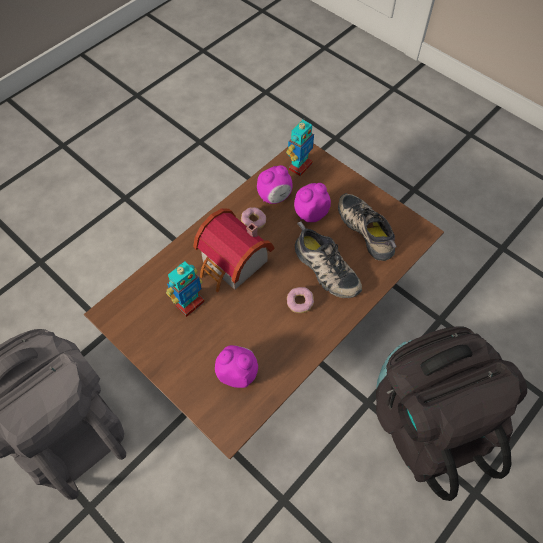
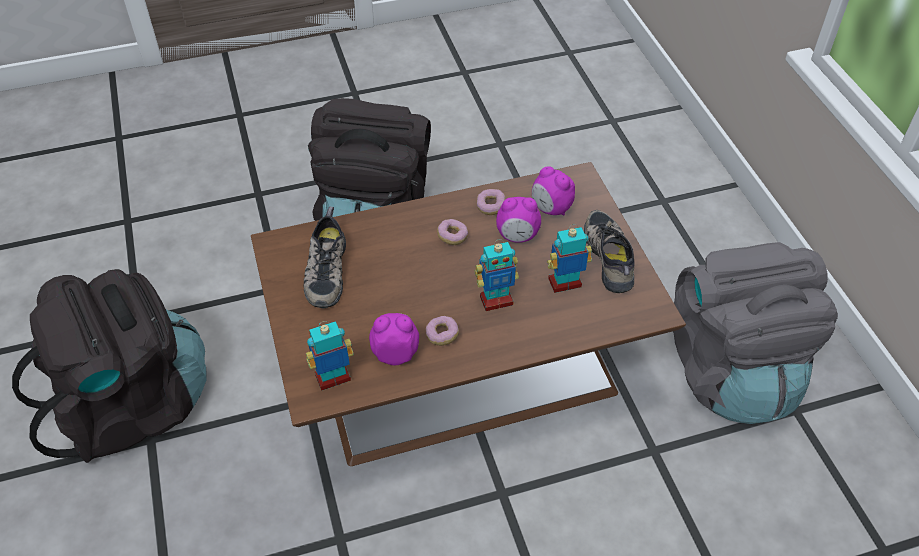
camera: 150 degrees left, 10 degrees down
toy house [193,208,274,292] -> toy robot [475,239,519,311]
alarm clock [294,183,331,222] -> alarm clock moved to [496,197,541,243]
shoe [295,221,362,298] -> shoe moved to [584,210,635,293]
none -> black backpack [12,269,207,463]
none -> donut [476,189,506,215]

